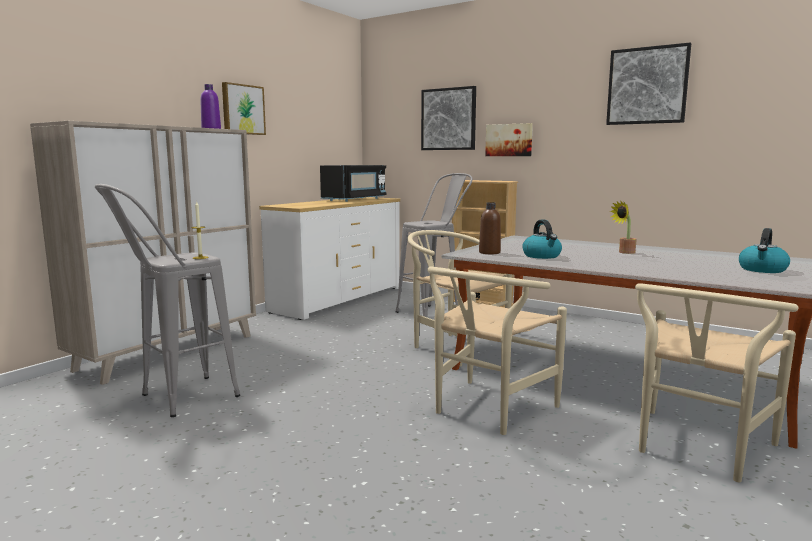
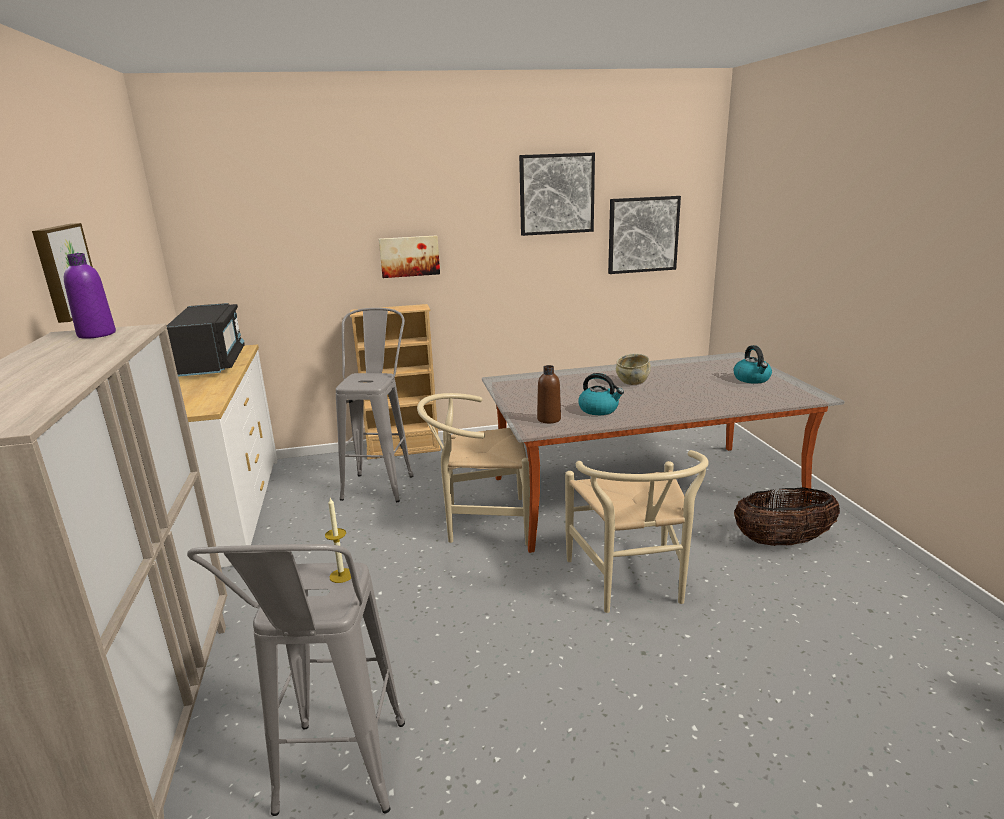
camera: 45 degrees left, 10 degrees up
picture [421,86,476,150] -> picture moved to [608,196,681,274]
potted plant [610,200,637,254] -> beige bowl [616,354,651,385]
beige chair [635,283,799,482] -> basket [734,487,840,546]

